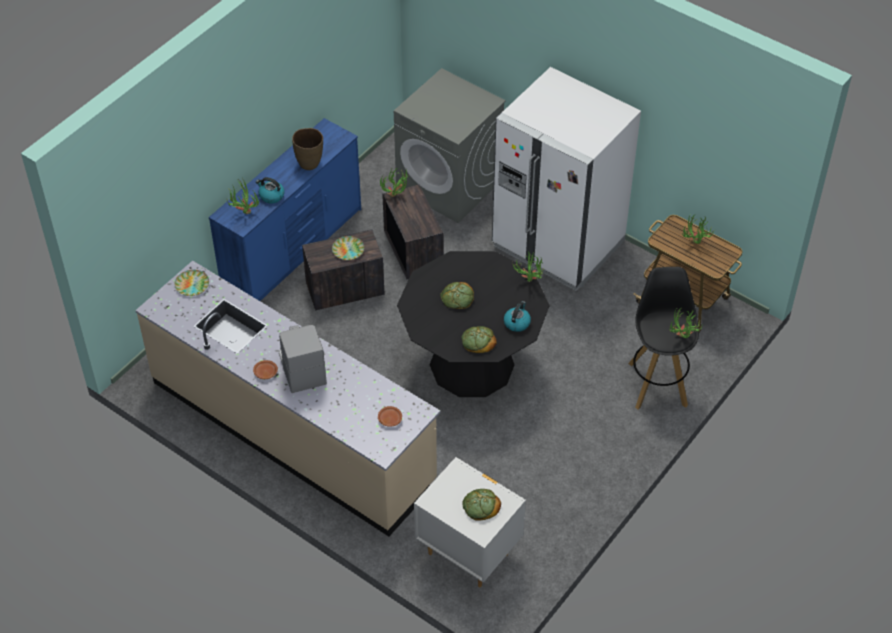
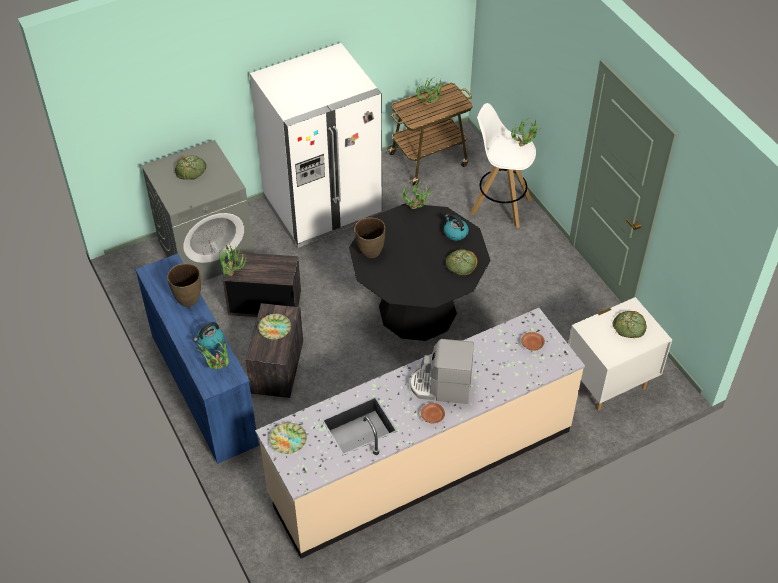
camera: 65 degrees left, 0 degrees up
bread [440,282,474,309] -> bread moved to [175,155,207,180]
black stool [628,267,699,410] -> white stool [470,103,536,228]
none -> brown vase [354,217,385,258]

